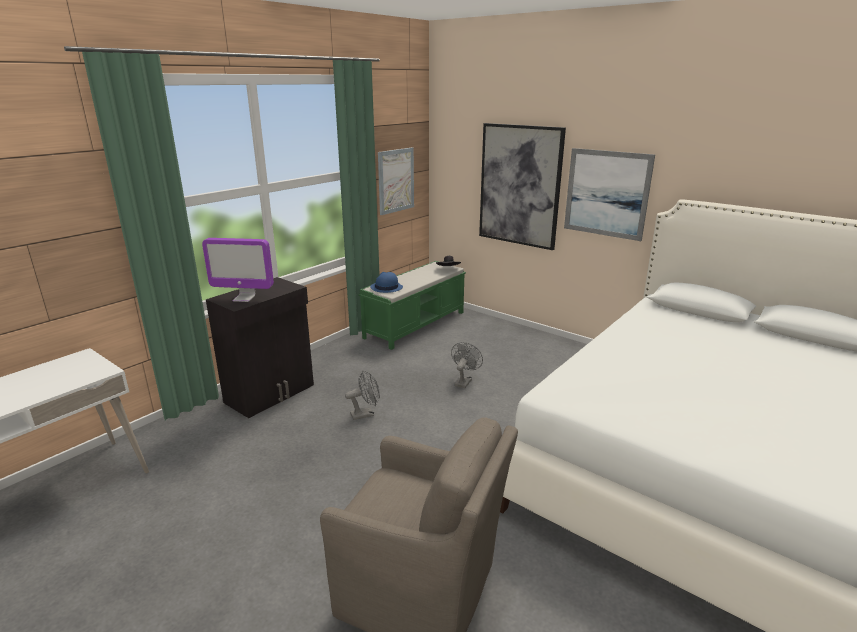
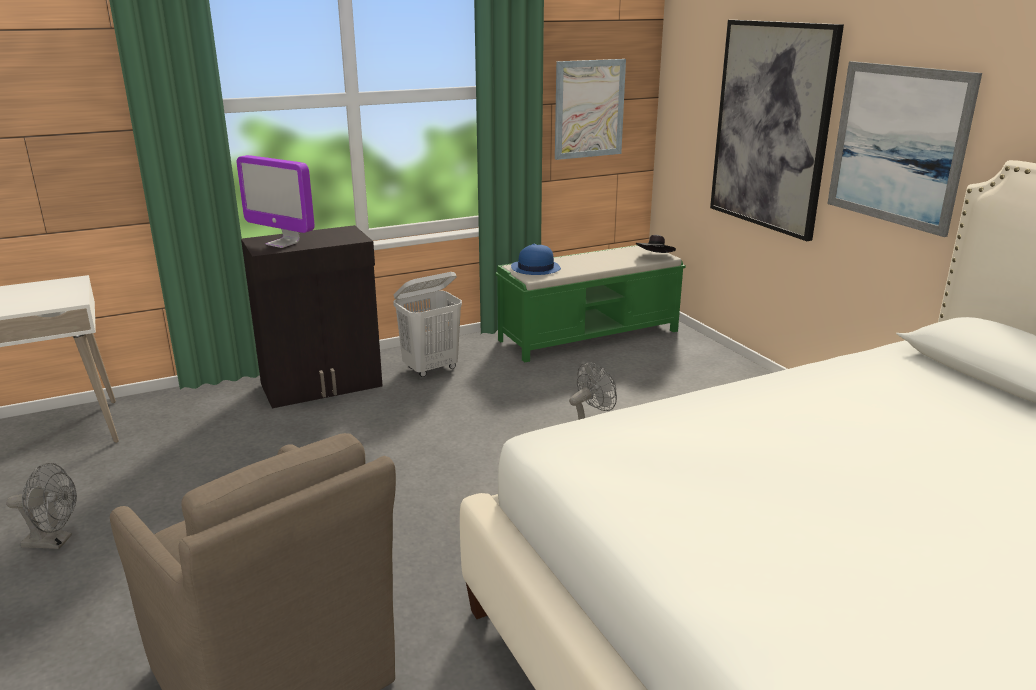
camera: 25 degrees right, 0 degrees up
grey fan [345,370,380,420] -> grey fan moved to [6,463,77,549]
none -> white laundry basket [393,272,462,377]

